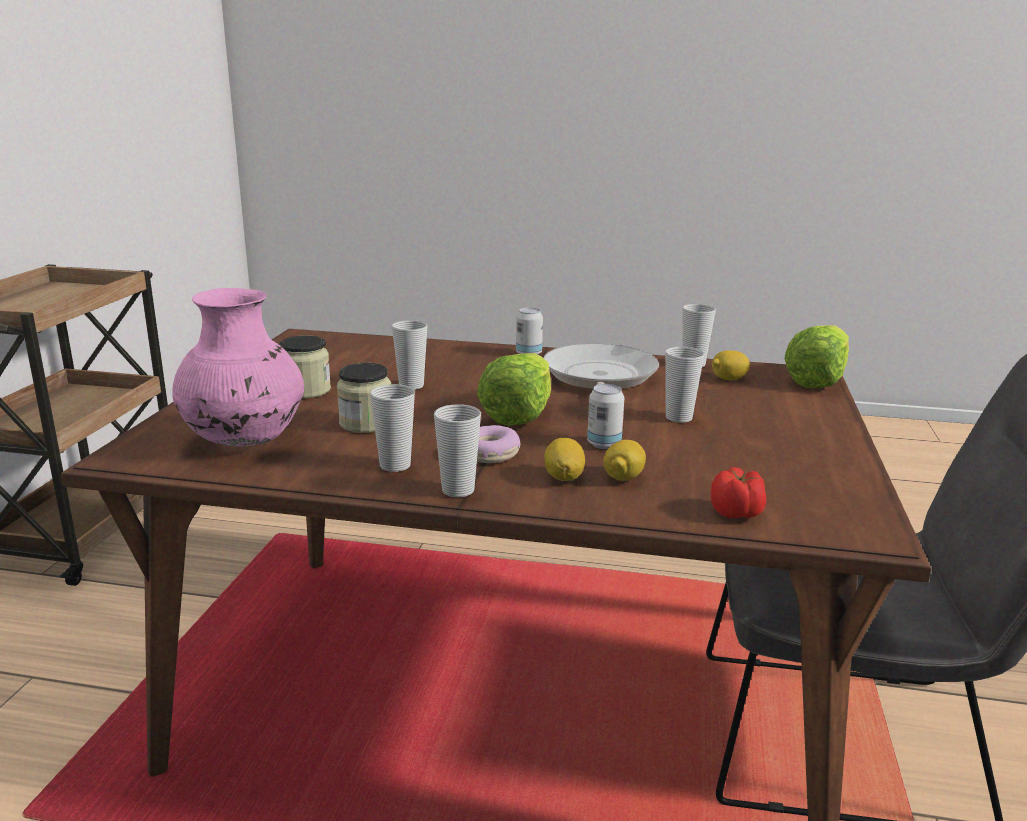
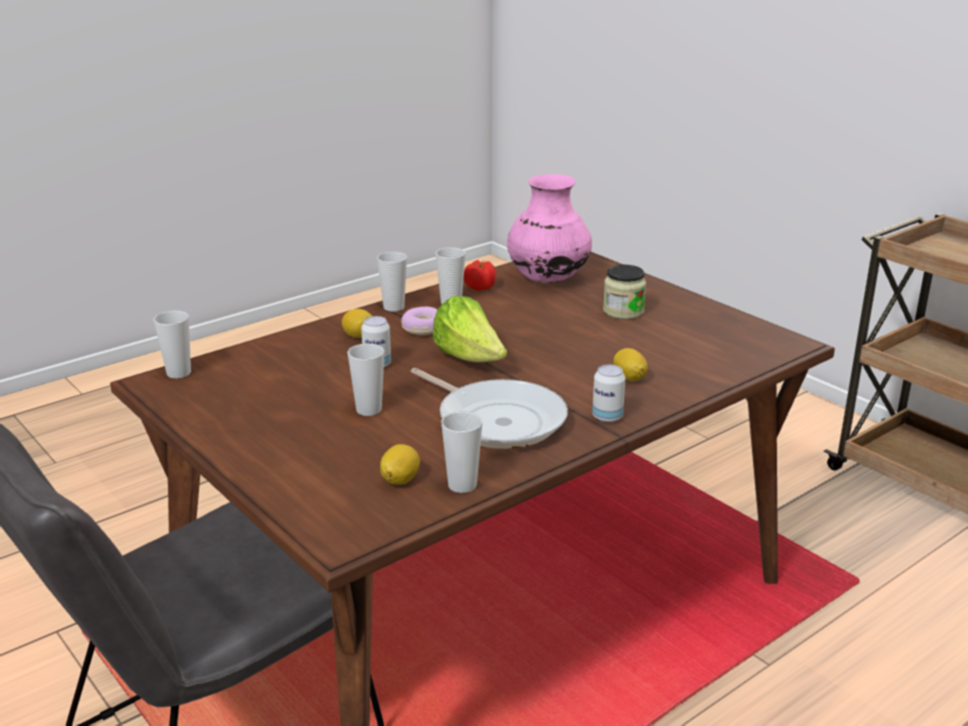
camera: 130 degrees right, 5 degrees up
jar [337,363,391,433] -> none
cup [392,320,428,390] -> cup moved to [153,311,191,378]
lemon [603,440,646,481] -> lemon moved to [613,348,648,381]
tomato [711,467,766,518] -> tomato moved to [464,260,496,291]
lettuce [785,325,849,388] -> none

